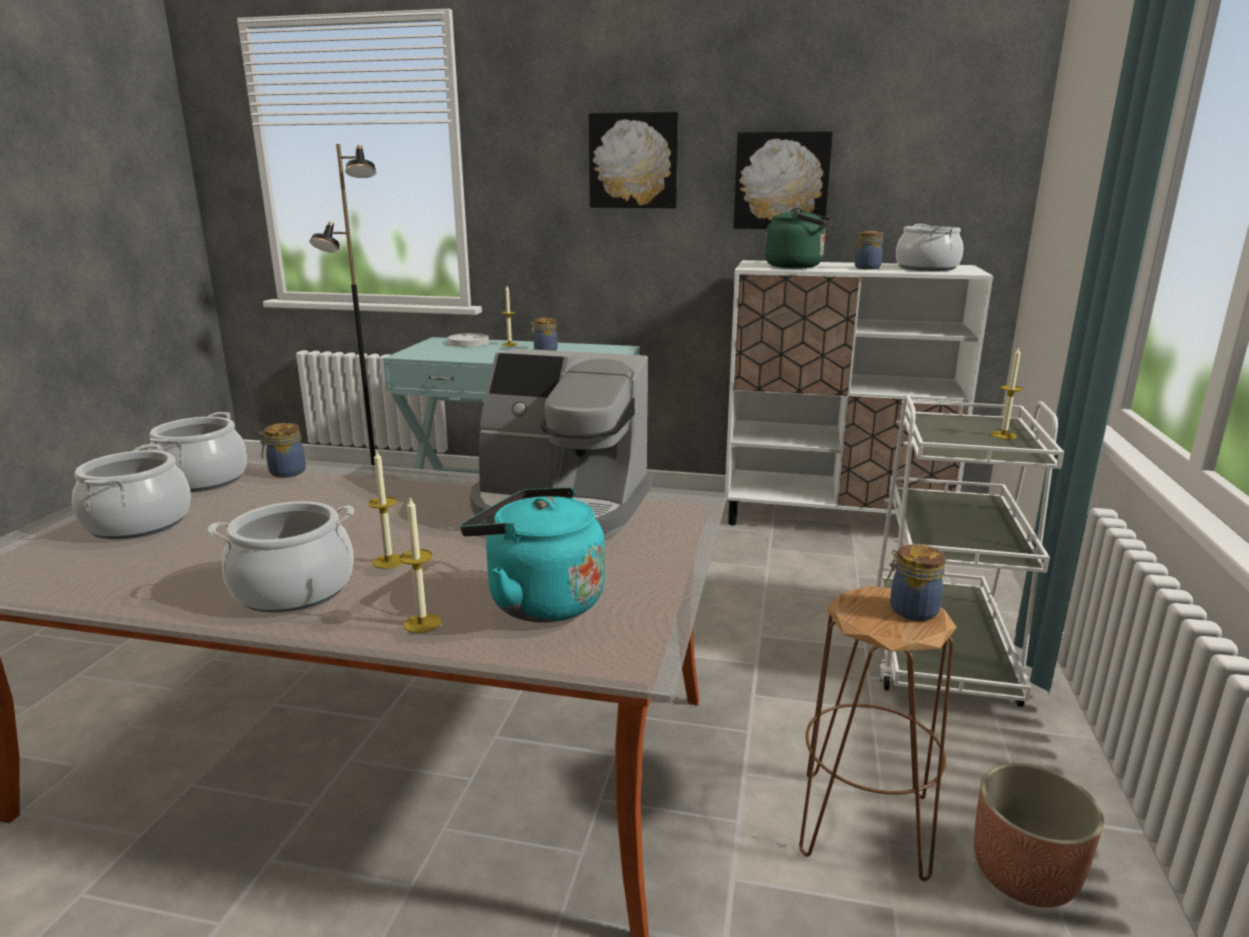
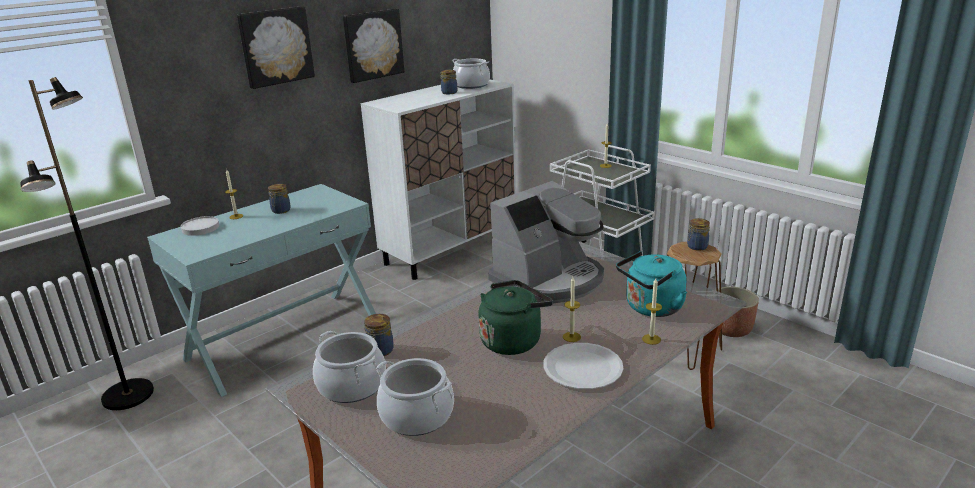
camera: 55 degrees left, 5 degrees up
cooking pot [208,501,354,613] -> white plate [544,343,623,389]
green kettle [765,208,832,268] -> green kettle moved to [478,280,553,355]

